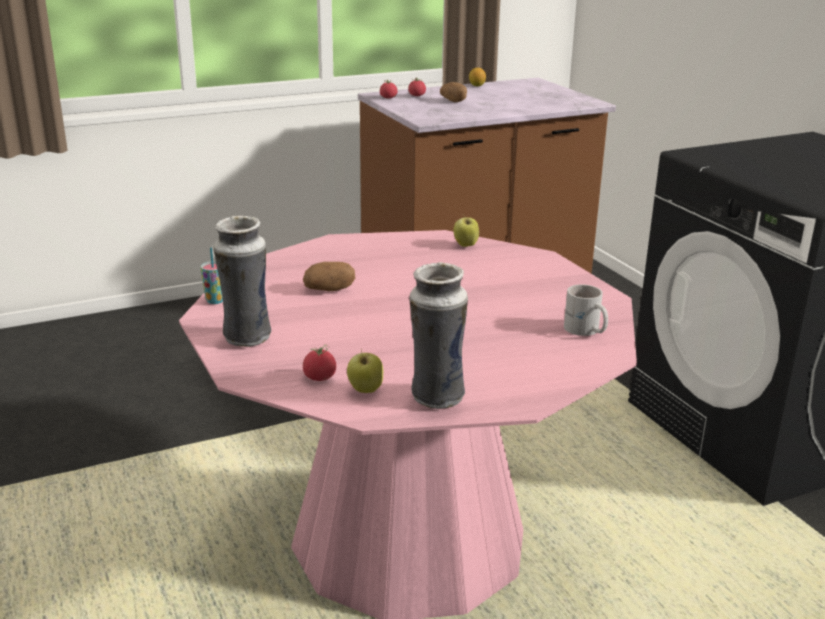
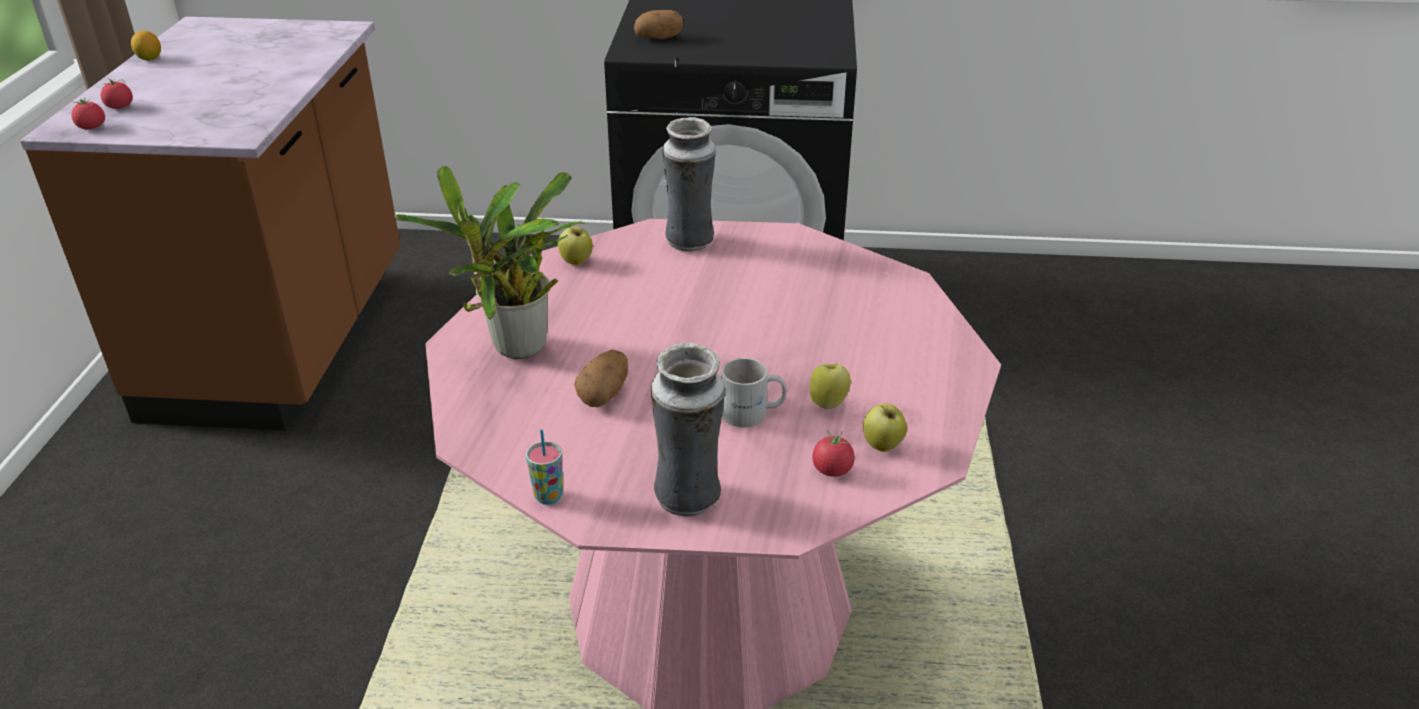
camera: 60 degrees left, 10 degrees up
vase [409,262,468,409] -> vase moved to [663,117,716,251]
potato [440,82,467,102] -> potato moved to [634,10,683,39]
white mug [564,284,608,336] -> white mug moved to [721,358,787,427]
none -> potted plant [394,165,585,359]
none -> apple [810,363,851,409]

